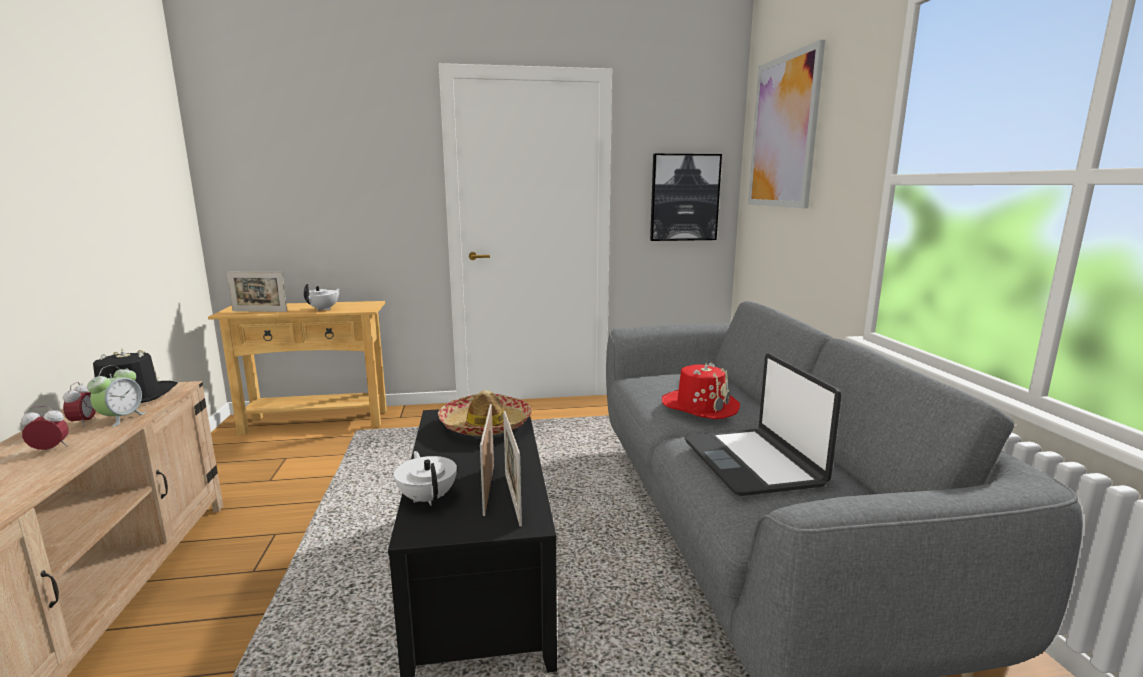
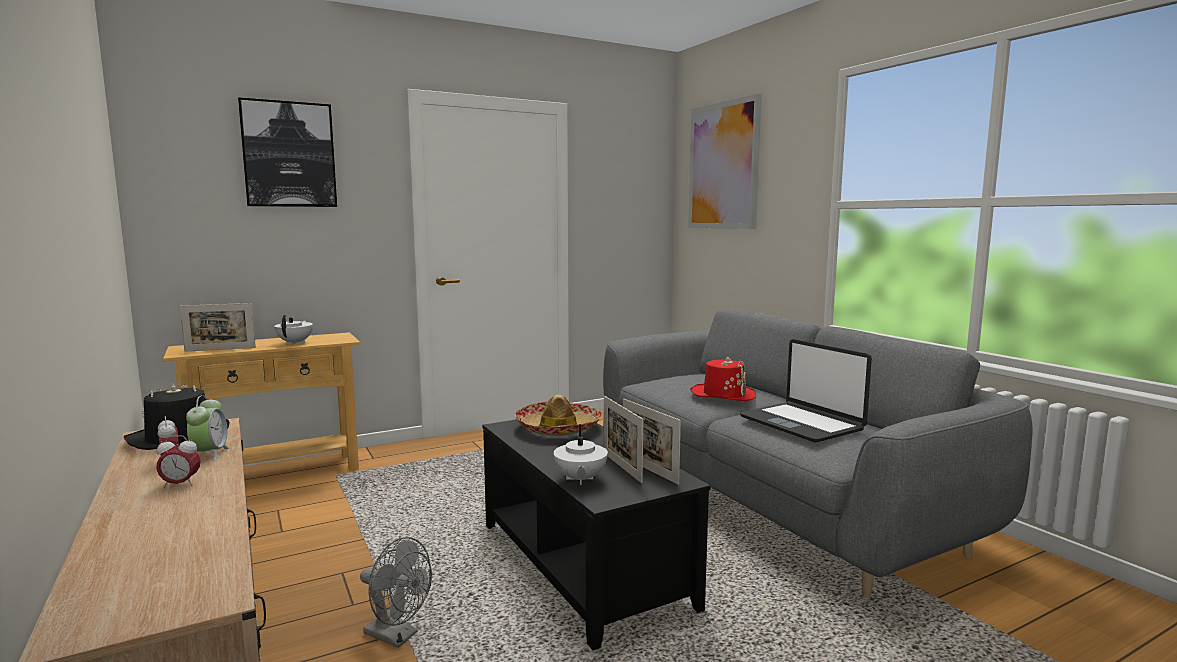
camera: 20 degrees left, 5 degrees down
alarm clock [21,406,69,450] -> alarm clock turned 150 degrees counterclockwise [156,435,201,488]
white teapot [394,451,457,506] -> white teapot turned 135 degrees counterclockwise [553,425,608,485]
picture [650,154,722,241] -> picture moved to [238,97,337,207]
none -> grey fan [360,537,432,648]

